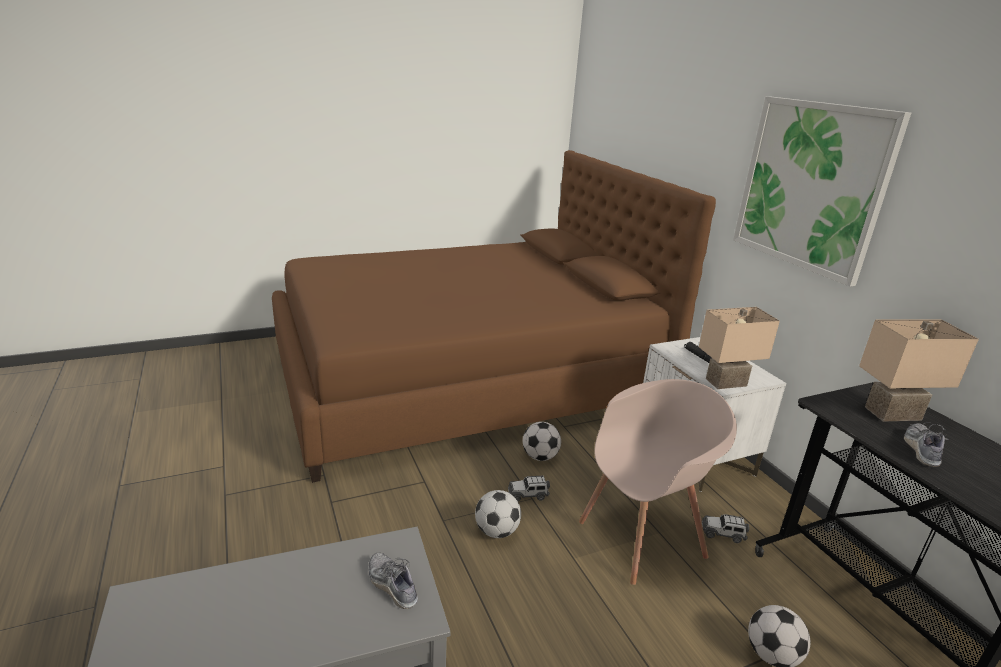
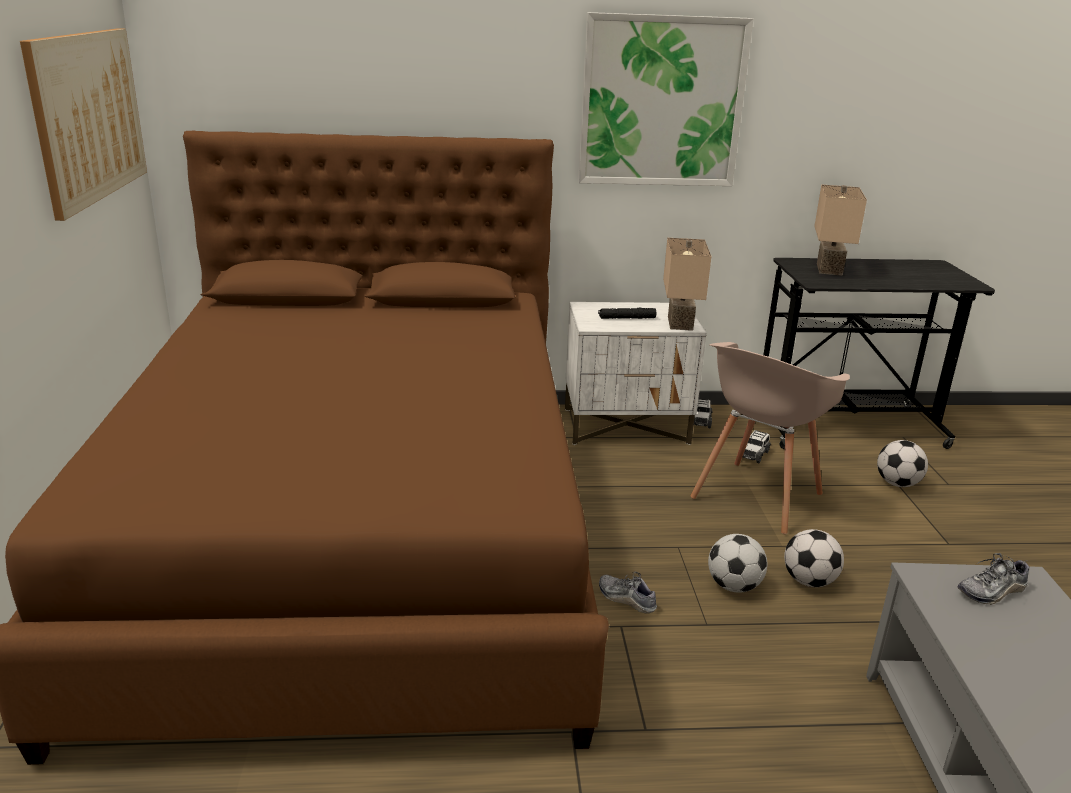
camera: 70 degrees left, 0 degrees up
toy car [508,476,550,501] -> toy car moved to [694,398,713,428]
football [523,422,561,461] -> football moved to [784,529,844,587]
beige chair [579,379,737,585] -> beige chair turned 135 degrees counterclockwise [691,342,850,534]
shoe [904,422,948,467] -> shoe moved to [599,572,657,614]
none -> picture [20,28,147,221]

